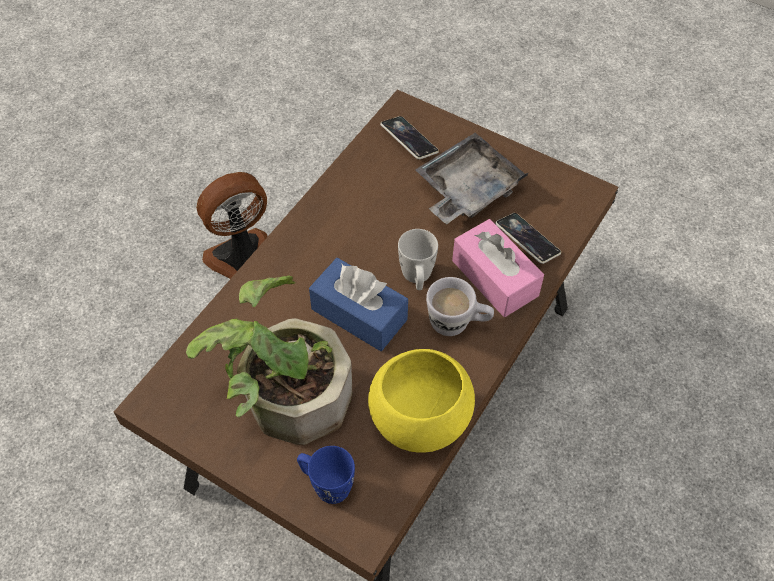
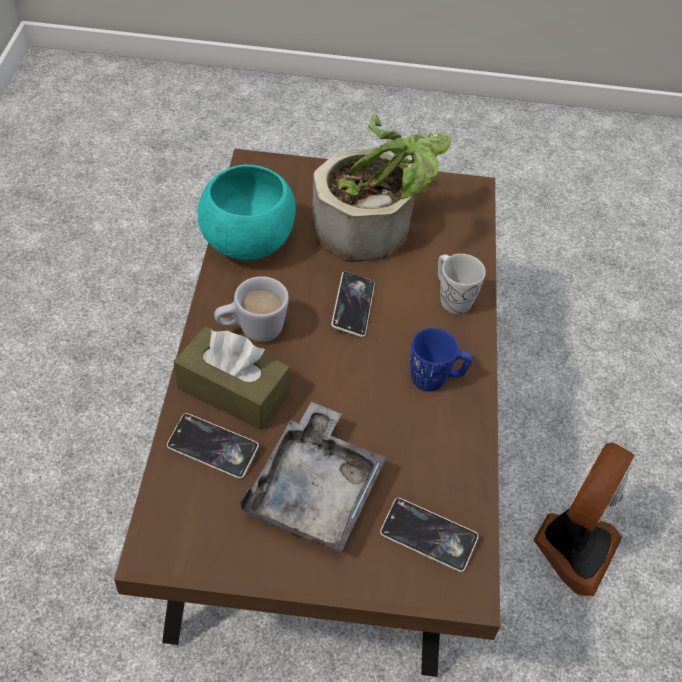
camera: 150 degrees right, 5 degrees down
blue mug [297,446,355,504] -> blue mug moved to [410,328,472,392]
blue tissue box [309,258,408,351] -> phone [331,272,375,337]
yellow bowl [368,349,475,453] -> turquoise bowl [198,165,296,260]
white mug [398,229,438,290] -> white mug moved to [438,254,486,314]
pink tissue box [452,219,544,317] -> brown tissue box [174,326,290,430]

